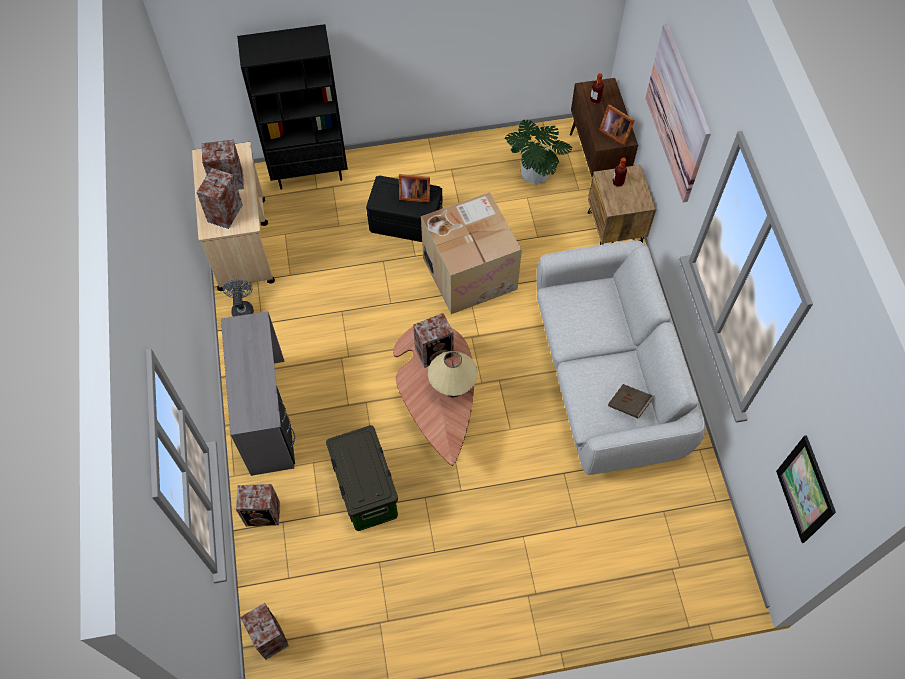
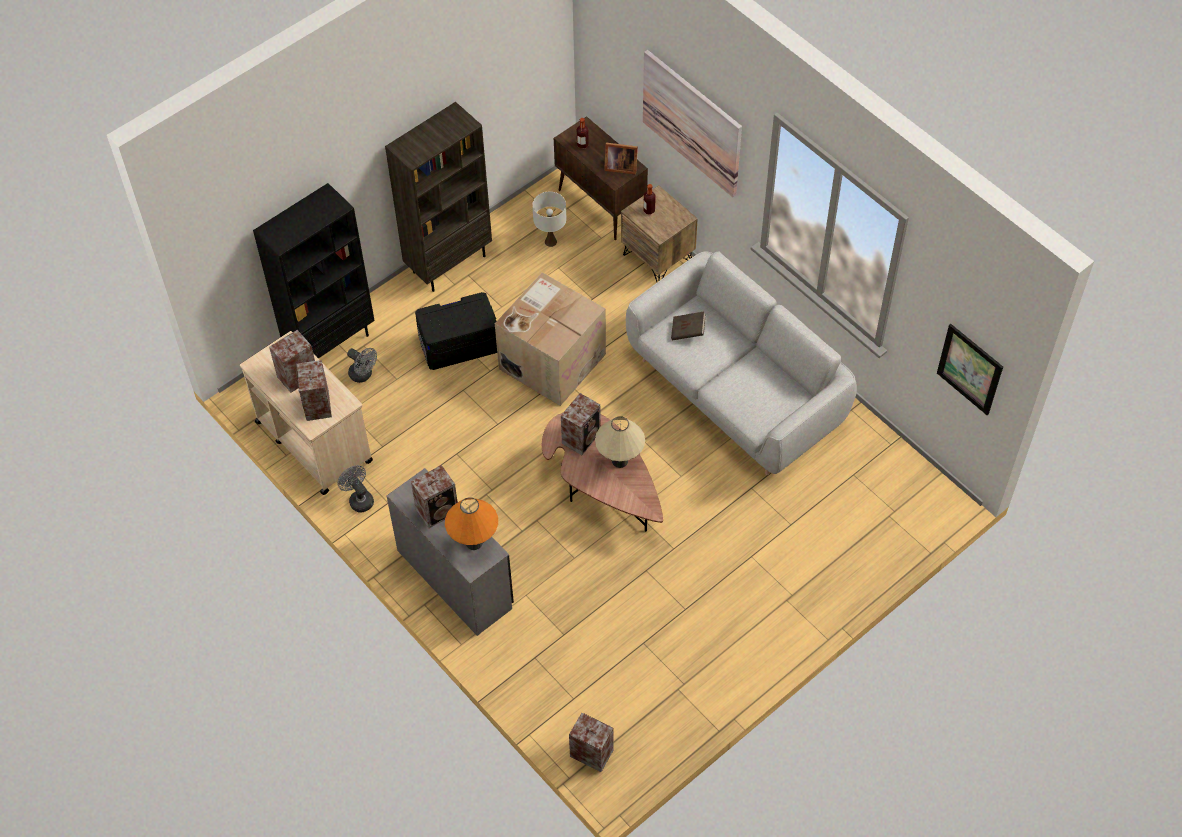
camera: 30 degrees left, 5 degrees down
speaker [236,484,280,527] -> speaker moved to [411,465,458,528]
storage box [326,425,398,531] -> none
picture frame [399,174,430,203] -> none
potted plant [504,120,572,184] -> white table lamp [532,191,566,247]
brown book [608,384,653,419] -> brown book moved to [671,311,706,340]
none -> grey fan [347,348,377,383]
none -> brown bookcase [385,102,492,292]
none -> orange table lamp [445,497,498,550]

